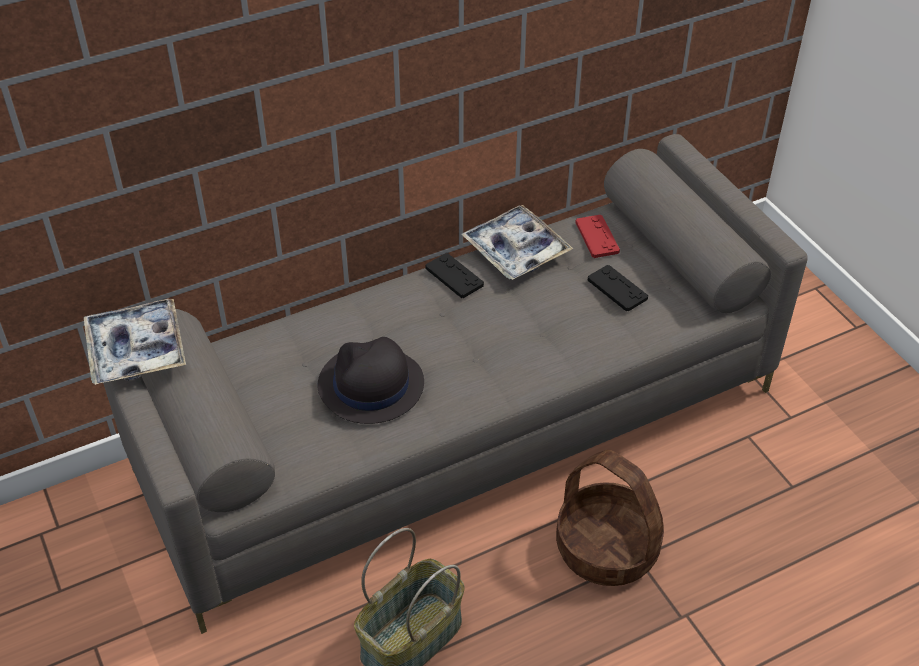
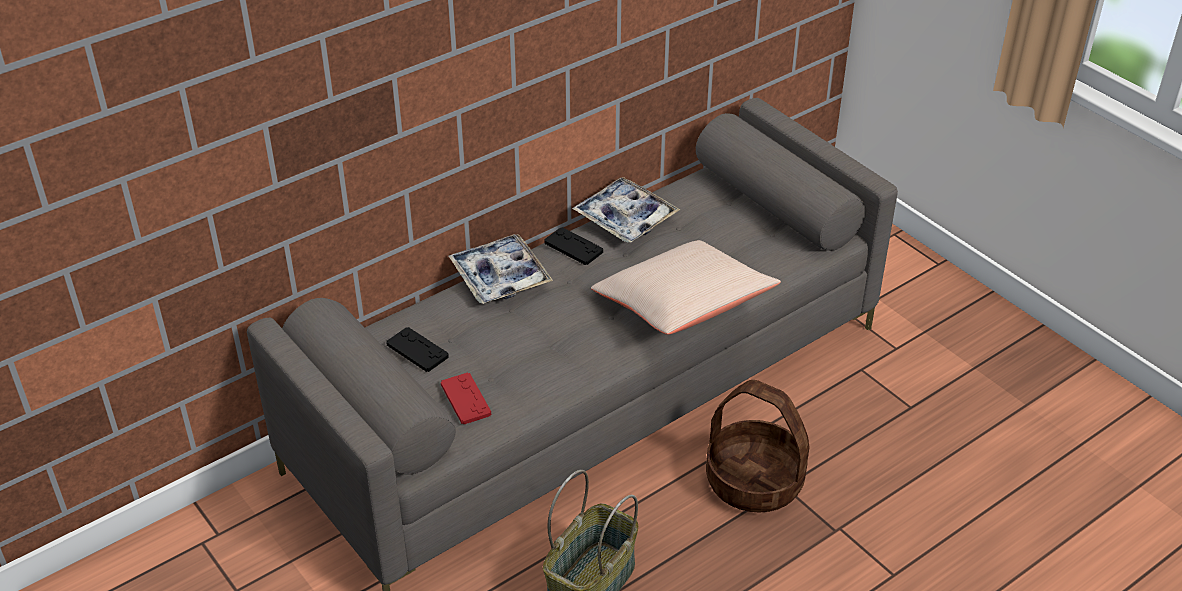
camera: 10 degrees left, 5 degrees down
tray [84,299,186,385] -> tray moved to [449,234,553,304]
black hat [317,337,424,424] -> none
red game controller [575,215,620,258] -> red game controller moved to [441,372,491,424]
black game controller [588,265,648,311] -> black game controller moved to [386,327,449,372]
none -> beige pillow [591,240,781,335]

